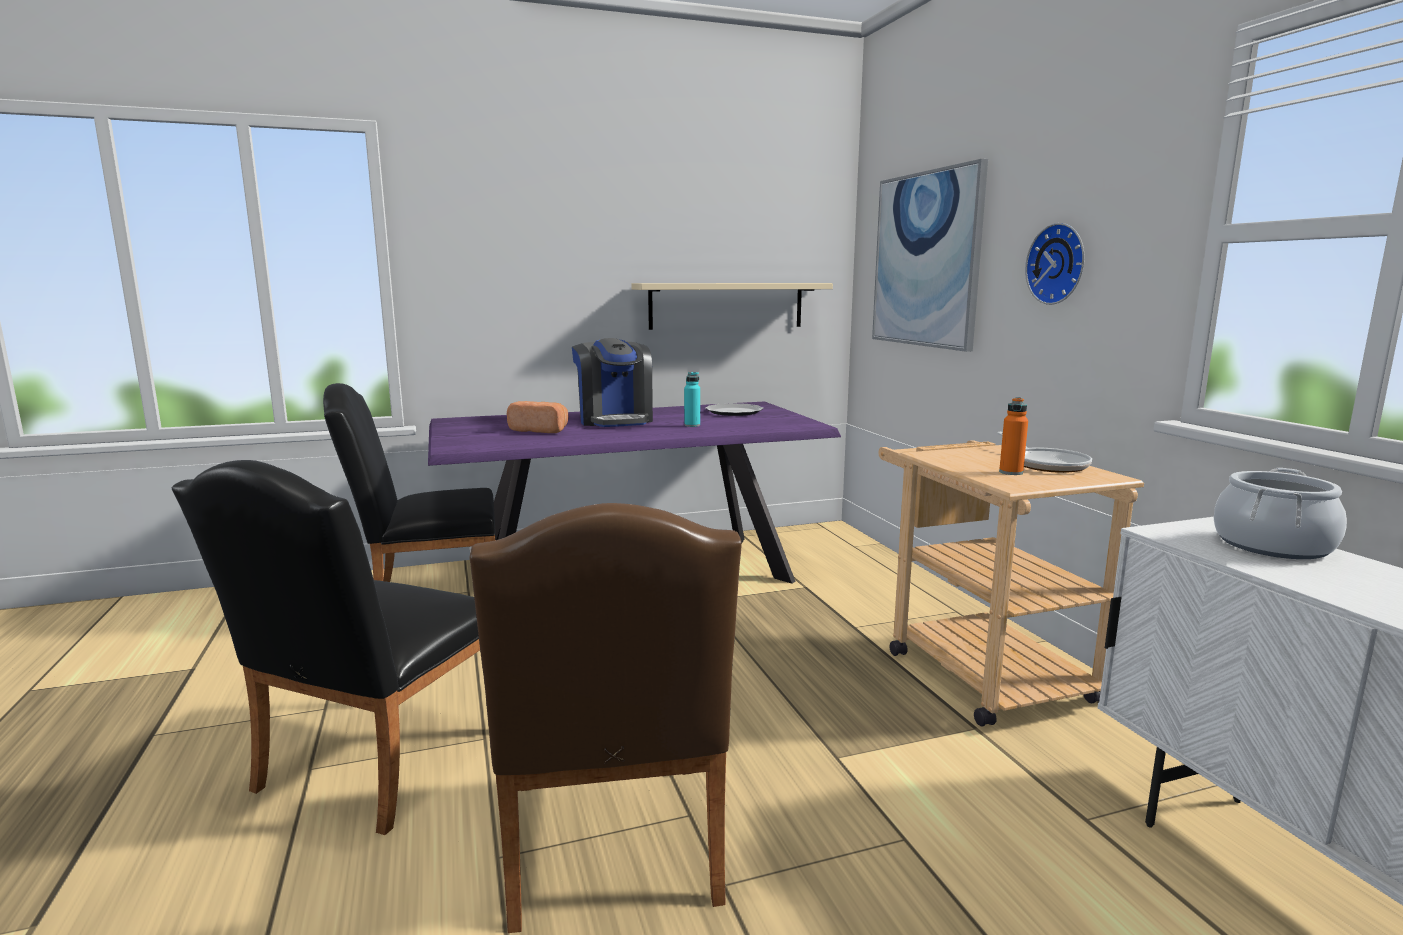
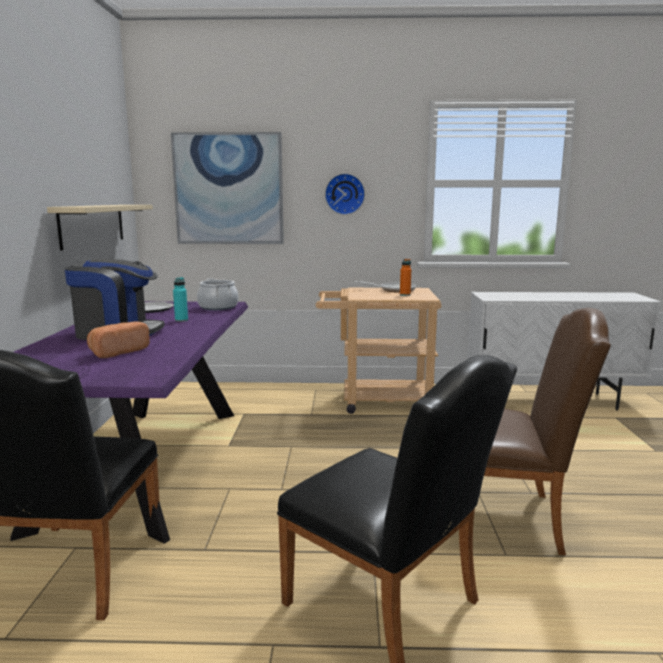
camera: 70 degrees left, 0 degrees up
cooking pot [1214,468,1347,559] -> cooking pot moved to [197,278,239,310]

